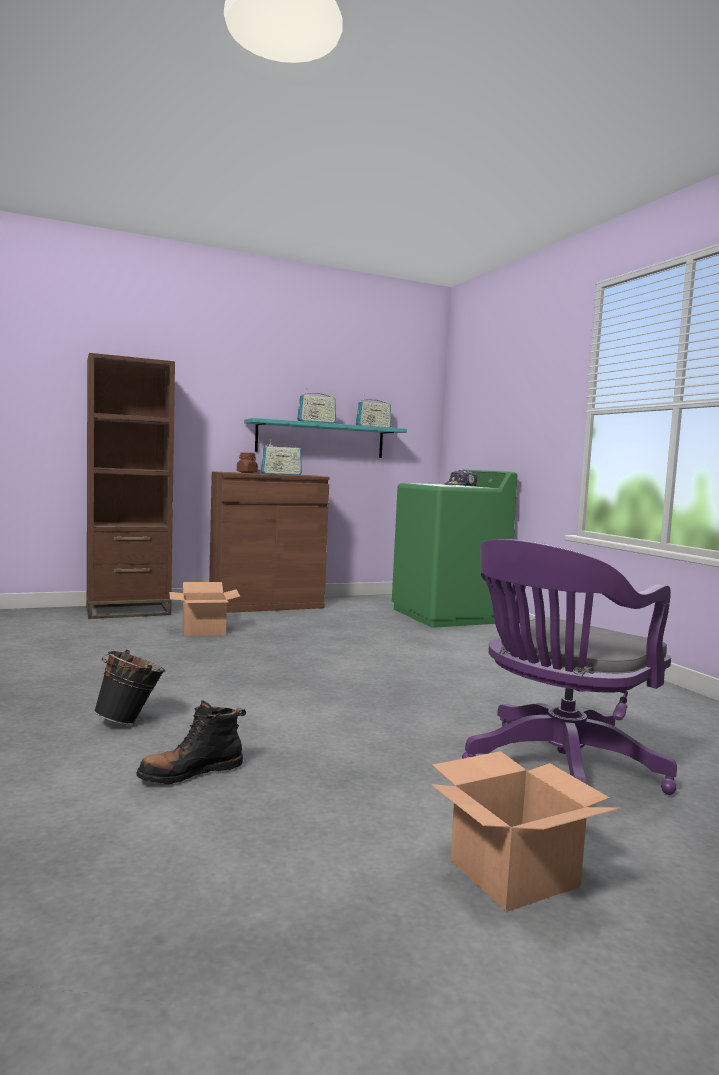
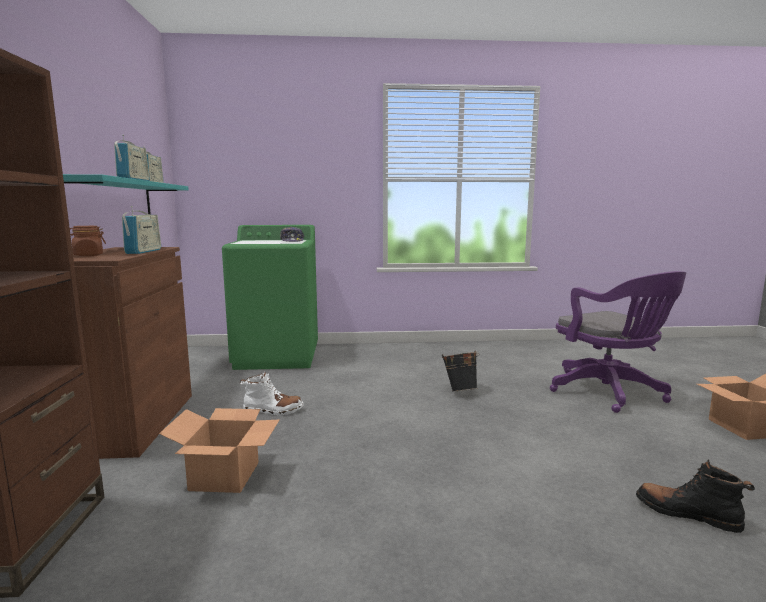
camera: 70 degrees left, 5 degrees up
black bucket [94,650,165,725] -> black bucket moved to [442,351,479,392]
black boot [136,700,246,784] -> black boot turned 135 degrees clockwise [636,459,755,533]
none -> white boot [240,371,304,415]

